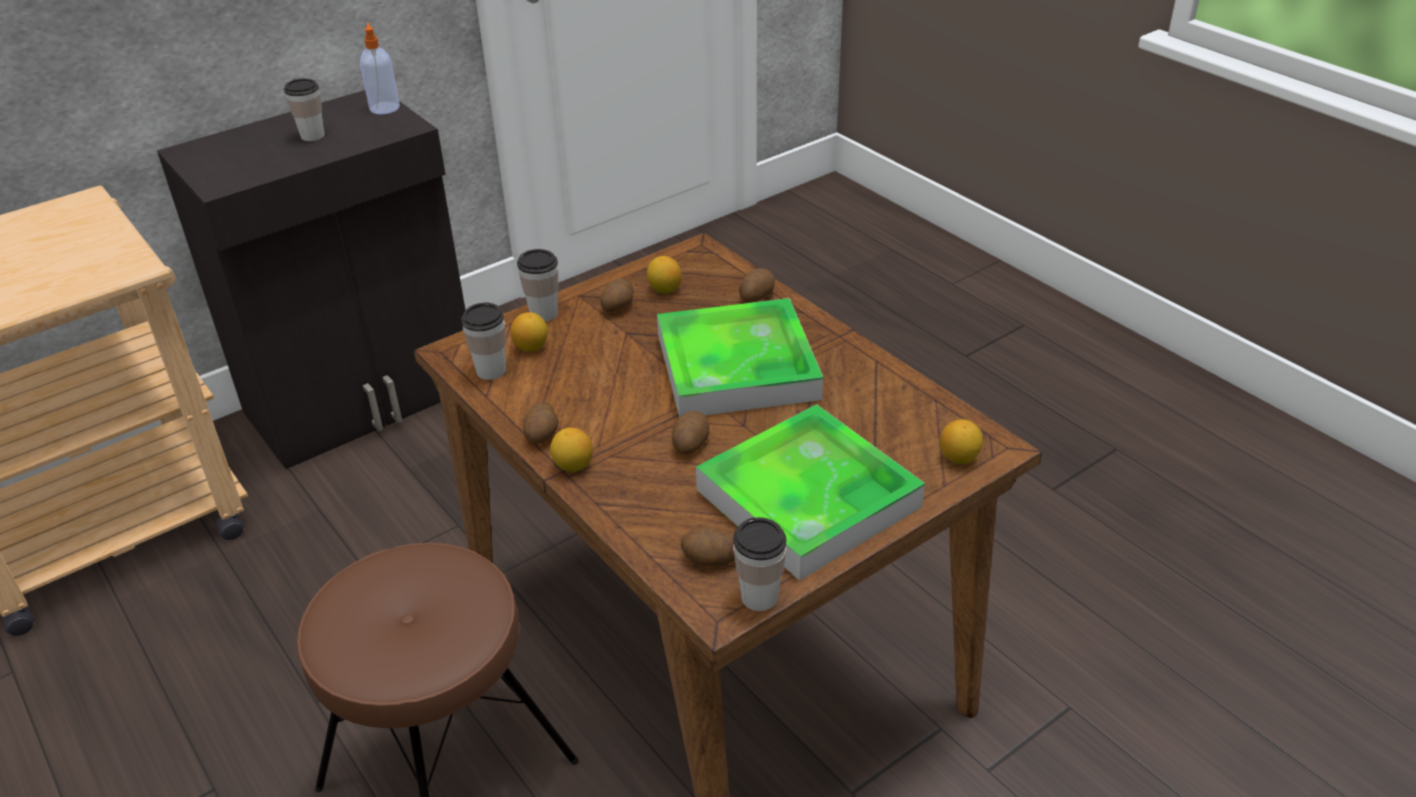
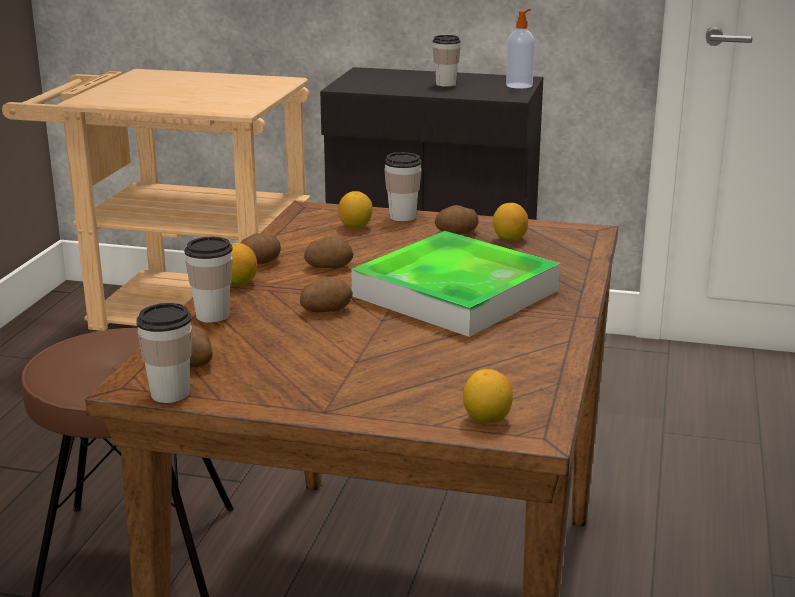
camera: 50 degrees right, 15 degrees down
cup [461,302,506,380] -> cup moved to [184,237,233,323]
tray [696,404,925,581] -> none
potato [739,268,775,302] -> potato moved to [304,237,353,269]

